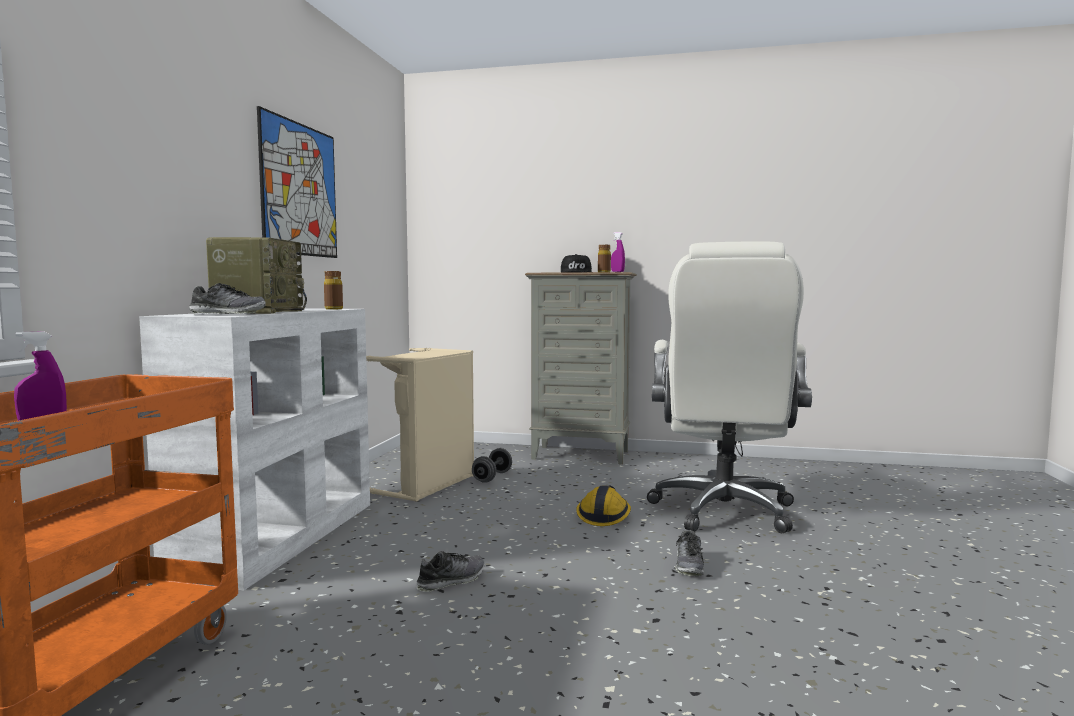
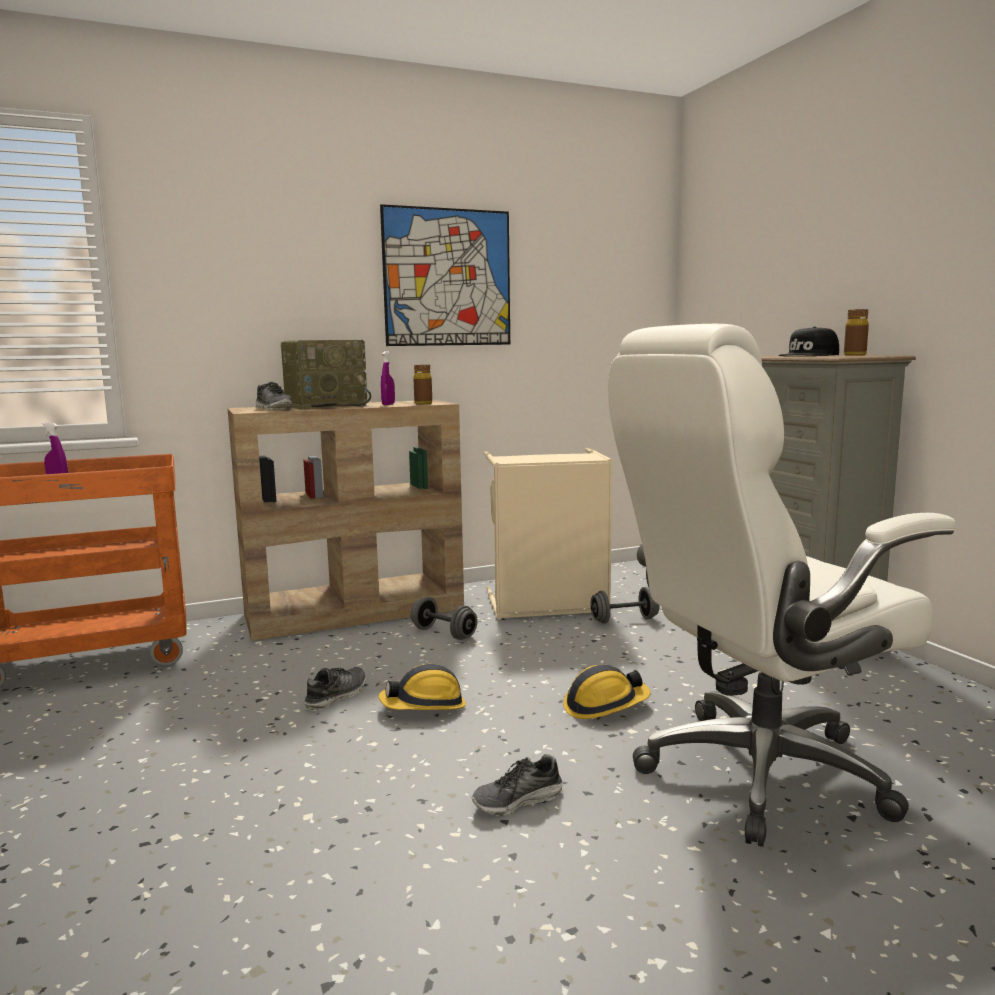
camera: 55 degrees right, 5 degrees up
white bookcase [139,308,370,590] -> brown bookcase [227,400,464,641]
shoe [416,551,485,592] -> shoe turned 75 degrees counterclockwise [304,667,366,711]
purple spray bottle [611,232,625,272] -> purple spray bottle moved to [381,351,395,405]
none -> hard hat [378,664,466,710]
none -> grey dumbbell [411,597,478,640]

